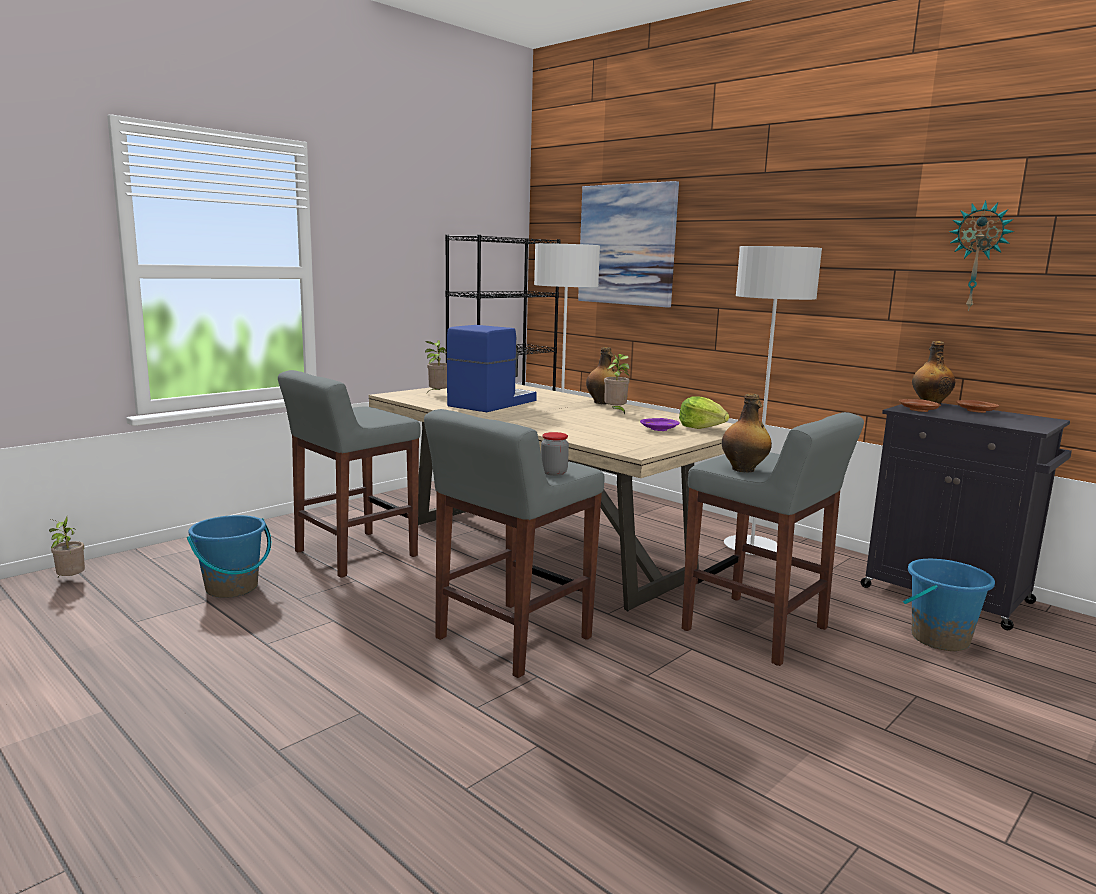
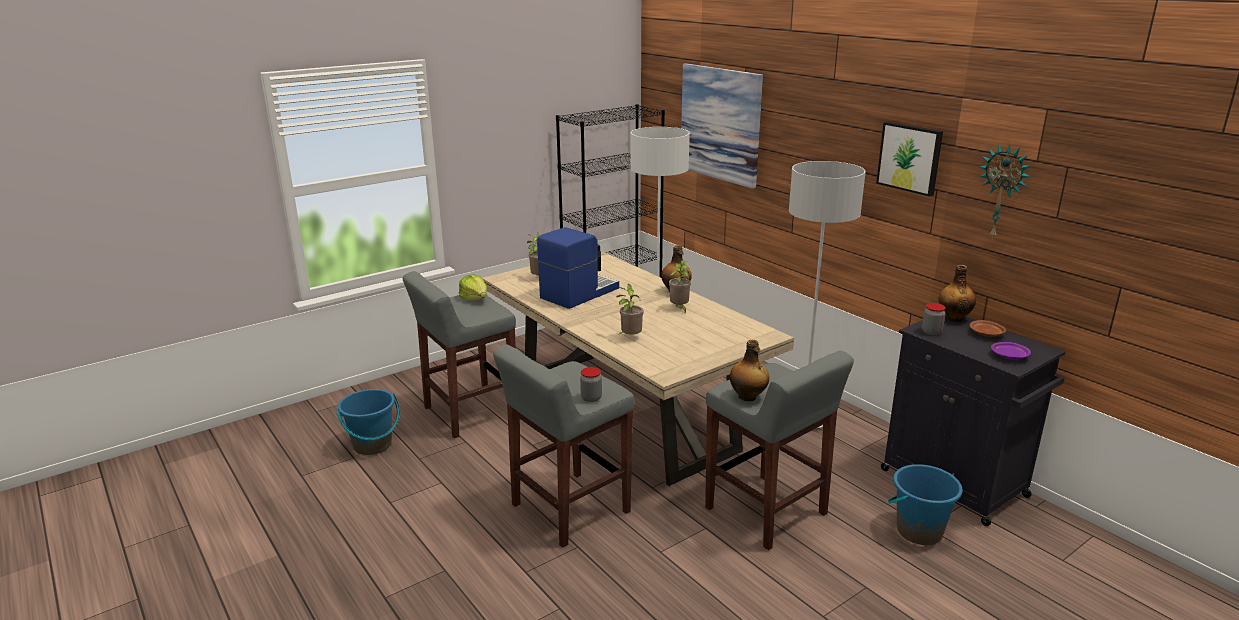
camera: 10 degrees right, 10 degrees up
potted plant [49,516,85,577] -> potted plant moved to [617,284,644,335]
purple plate [640,418,680,431] -> purple plate moved to [991,342,1031,359]
lettuce [679,396,730,429] -> lettuce moved to [459,274,487,301]
brown plate [899,399,941,412] -> jar [922,303,946,335]
none -> picture [876,122,943,197]

